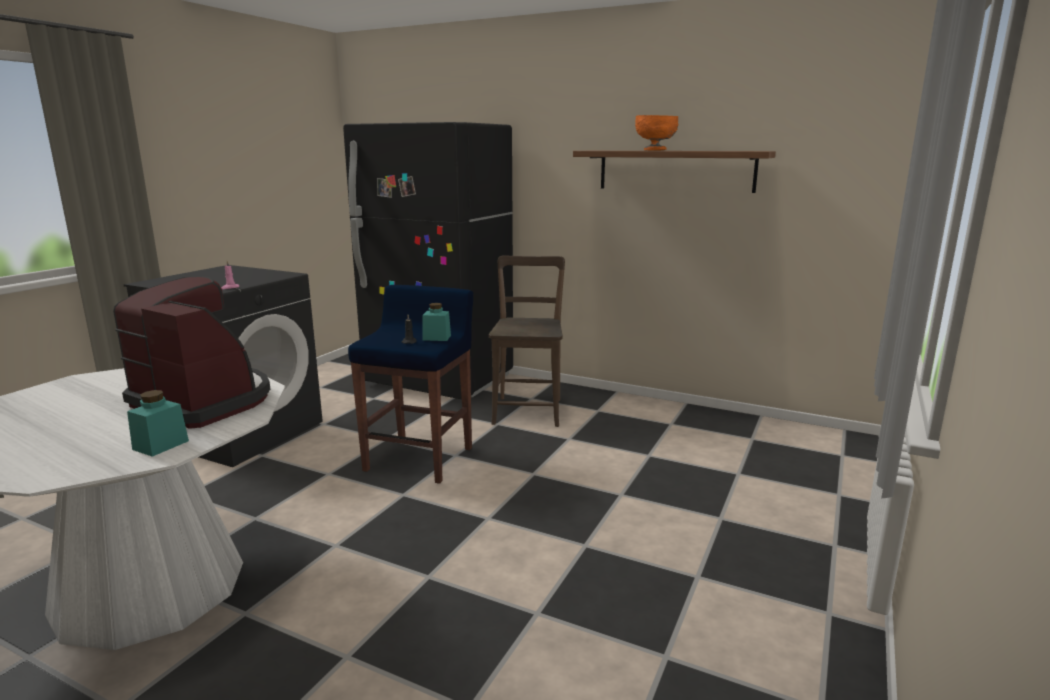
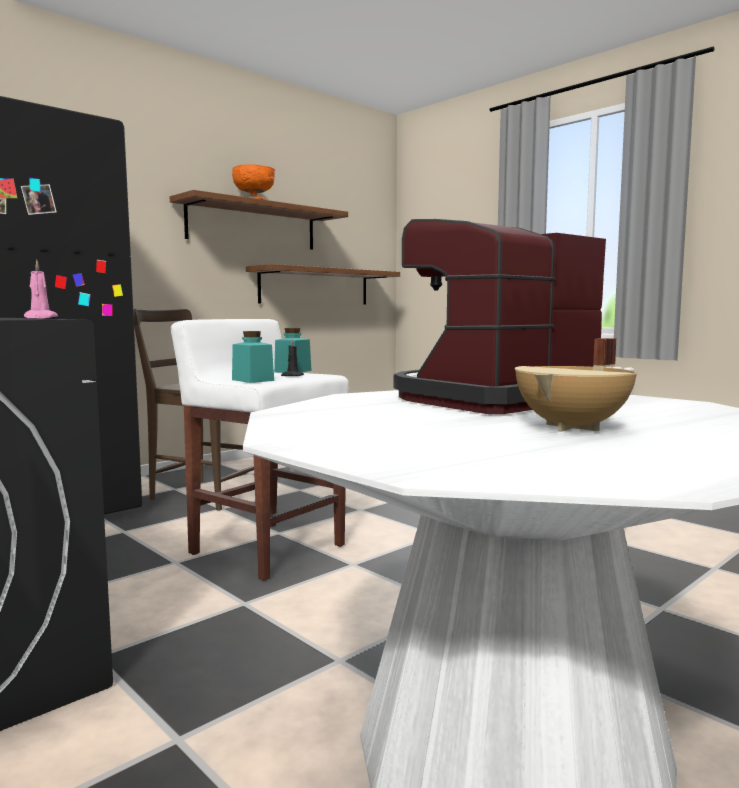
camera: 70 degrees left, 10 degrees down
turquoise jar [127,390,189,457] -> turquoise jar moved to [232,331,274,383]
blue stool [348,285,473,484] -> white stool [171,319,349,581]
none -> shelf [246,264,400,305]
none -> beige cooking pot [515,338,637,432]

